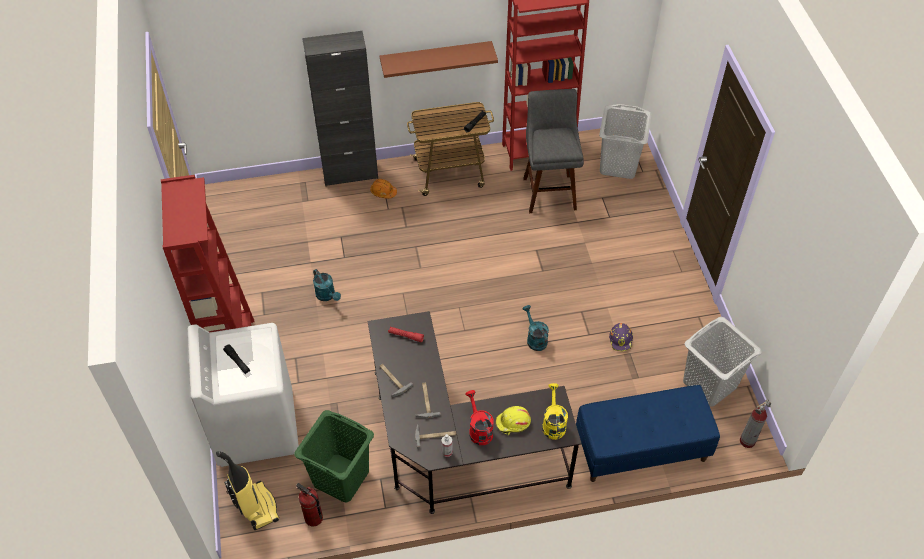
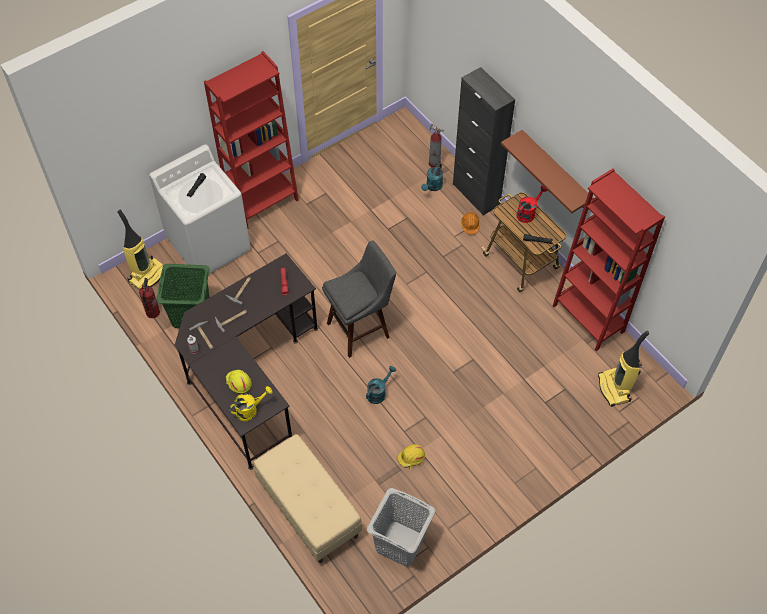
camera: 65 degrees right, 5 degrees up
turquoise watering can [313,269,341,301] -> turquoise watering can moved to [421,163,443,191]
red watering can [466,390,494,445] -> red watering can moved to [517,186,547,223]
grey stool [523,89,584,213] -> grey stool moved to [322,240,396,358]
blue bench [576,385,720,482] -> beige bench [253,434,362,563]
grey laundry basket [599,104,651,179] -> vacuum cleaner [598,331,649,407]
purple hard hat [609,323,633,351] -> yellow hard hat [398,444,425,469]
fire extinguisher [740,399,771,448] -> fire extinguisher moved to [429,123,444,167]

